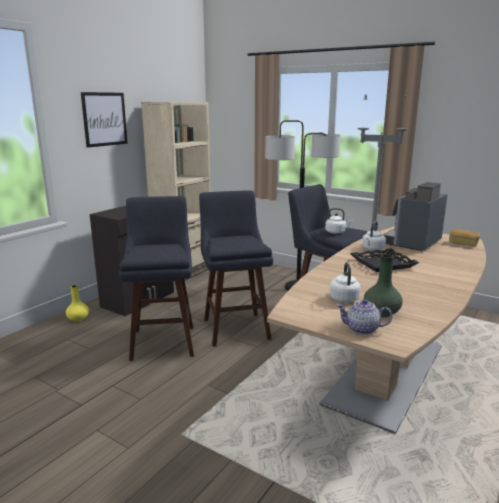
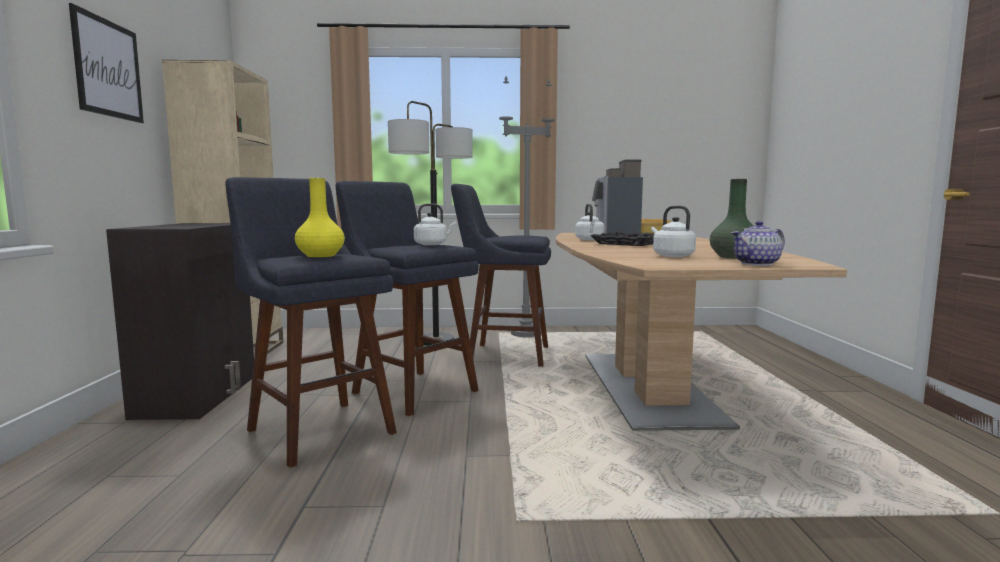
camera: 35 degrees left, 10 degrees down
yellow vase [66,285,89,322] -> yellow vase moved to [295,178,345,257]
white kettle [325,208,352,234] -> white kettle moved to [414,203,456,245]

